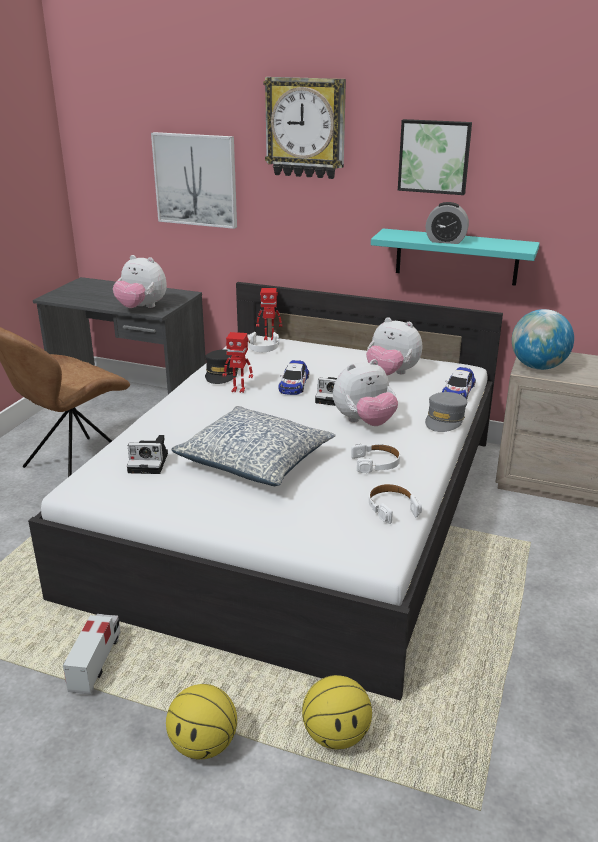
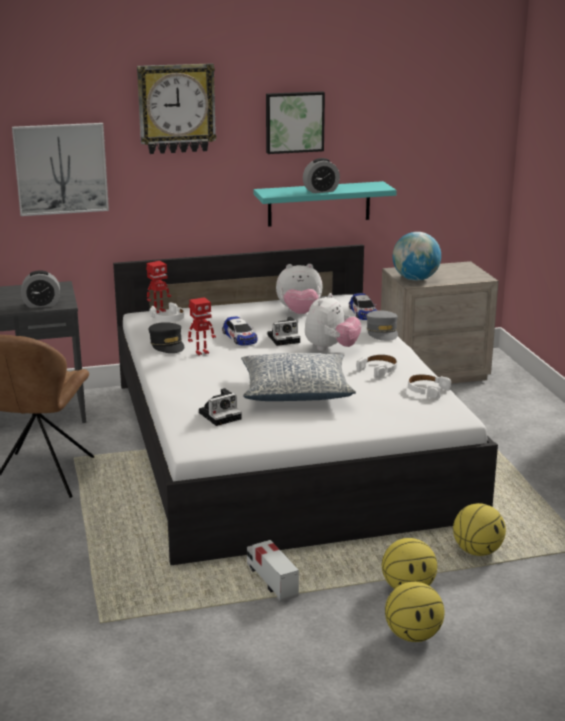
camera: 35 degrees left, 5 degrees down
plush toy [113,255,167,308] -> alarm clock [21,271,60,308]
none -> basketball [385,582,445,642]

